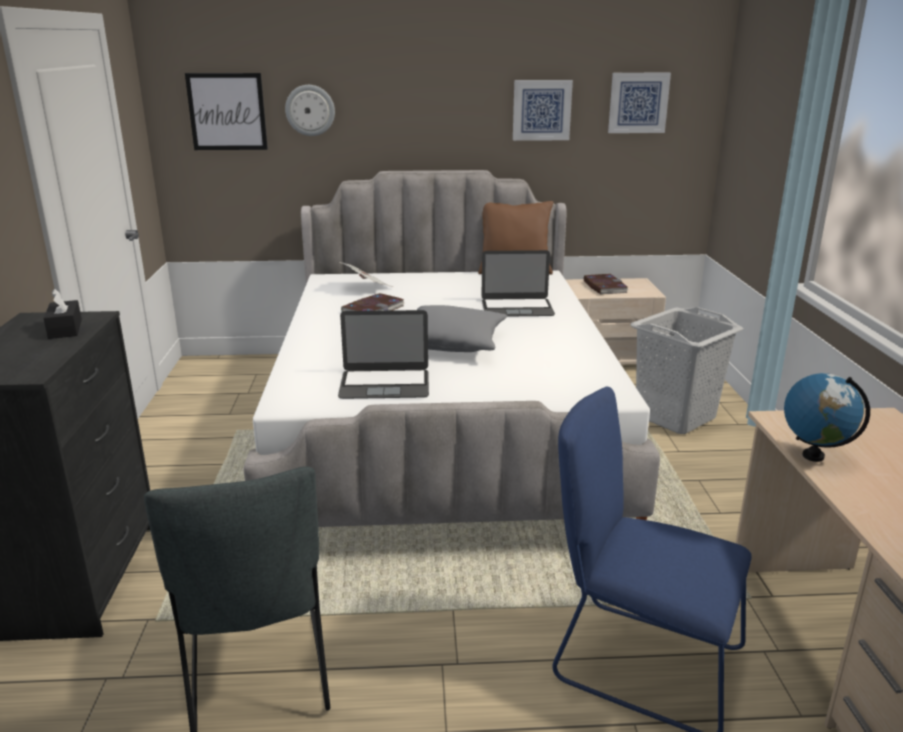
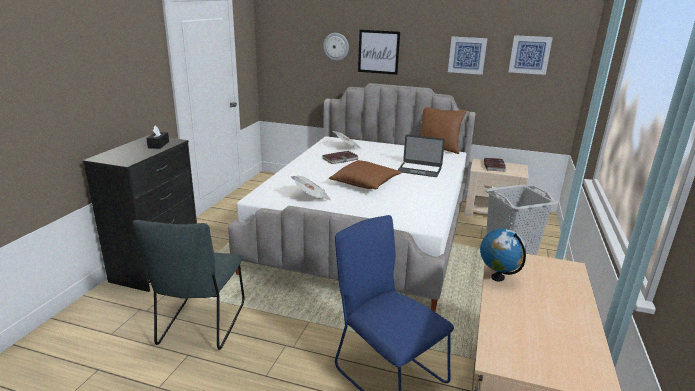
camera: 20 degrees right, 0 degrees up
picture [185,73,268,150] -> picture moved to [358,30,400,75]
laptop [338,310,429,399] -> newspaper [291,176,331,200]
grey pillow [417,305,507,352] -> brown pillow [329,160,402,189]

